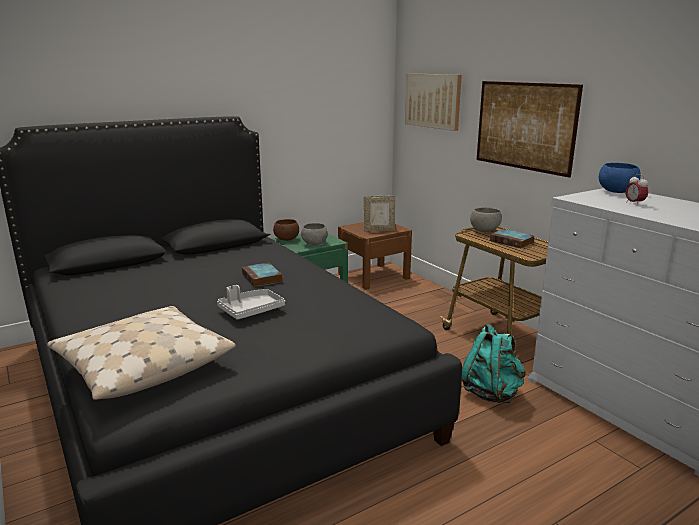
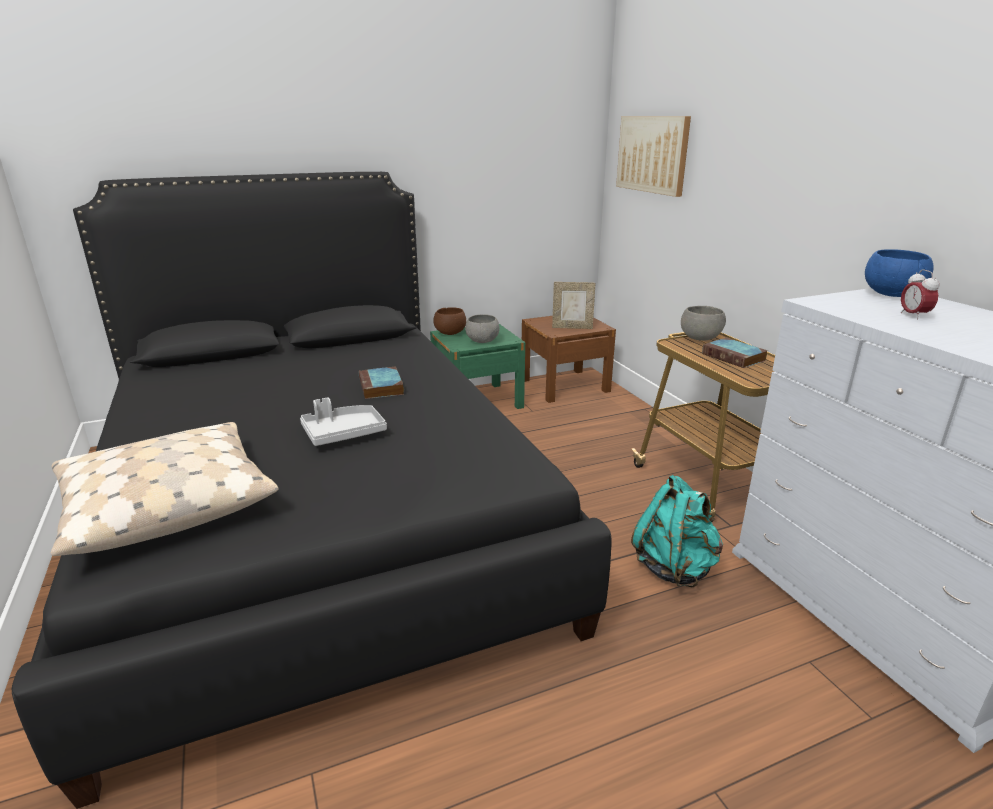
camera: 10 degrees right, 5 degrees up
picture [477,81,583,178] -> none

